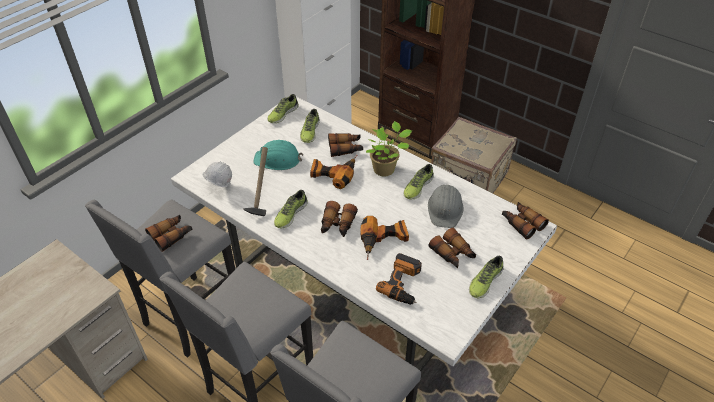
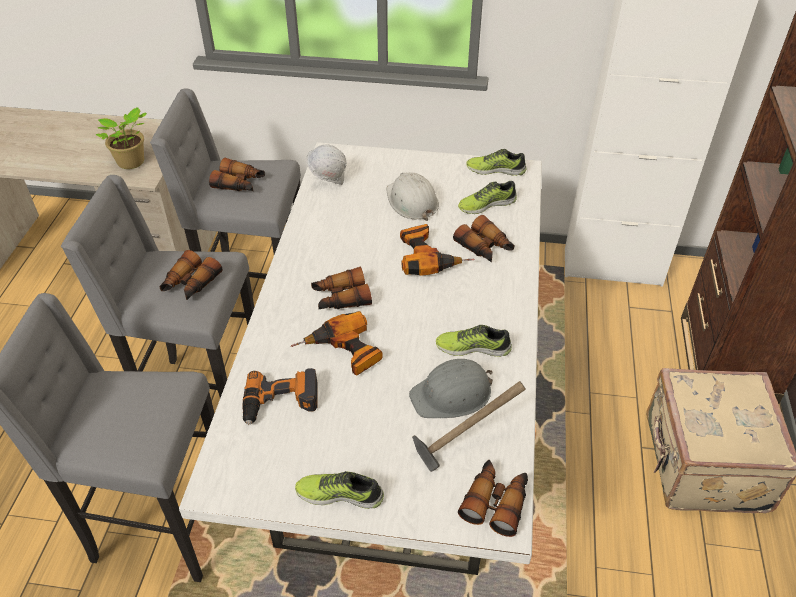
camera: 60 degrees right, 0 degrees up
hammer [243,147,268,216] -> hammer moved to [412,381,526,472]
turquoise hard hat [253,140,303,170] -> white hard hat [386,172,439,221]
shoe [274,190,308,228] -> none
potted plant [366,121,412,176] -> potted plant moved to [96,107,147,169]
binoculars [429,228,476,268] -> binoculars moved to [159,250,222,300]

